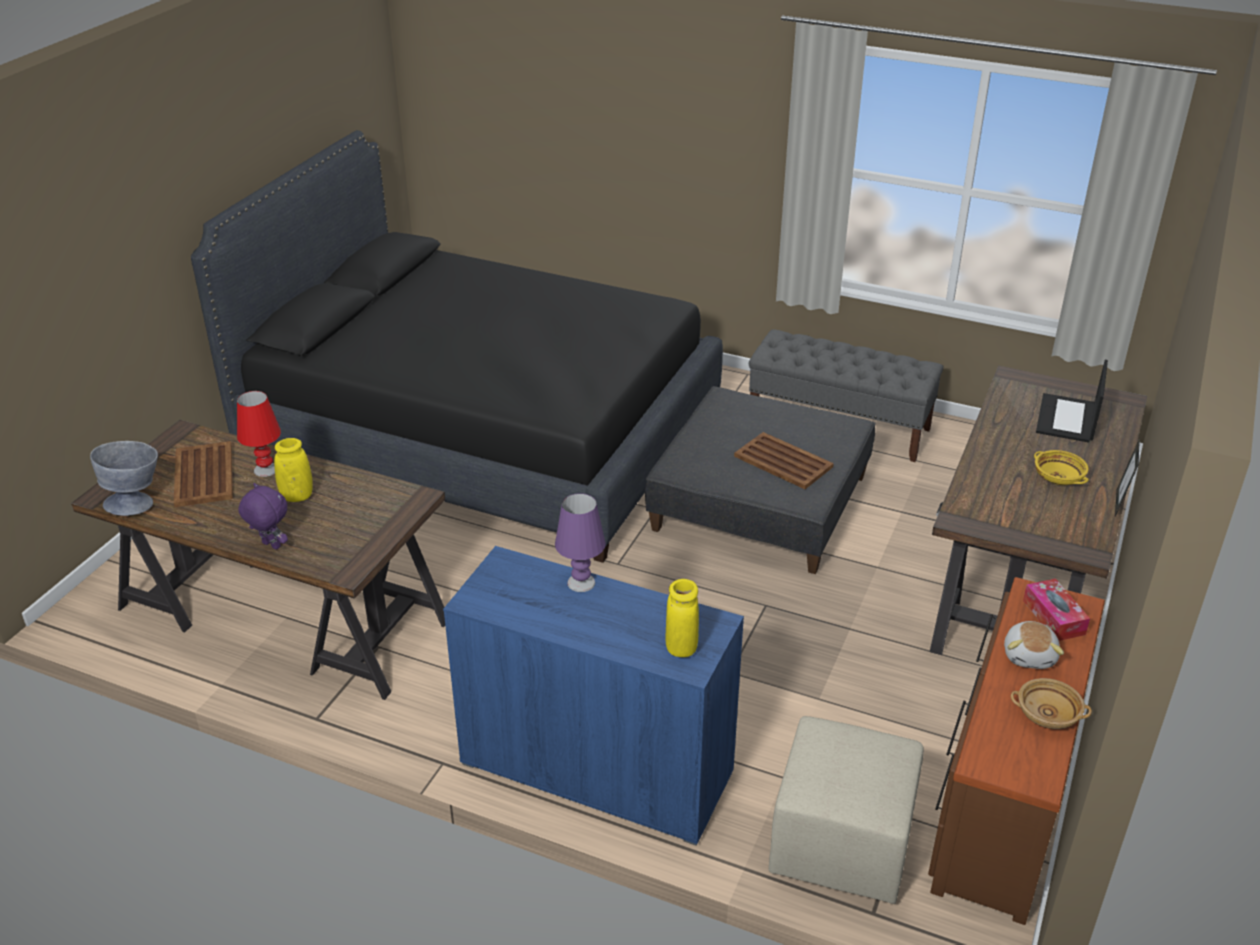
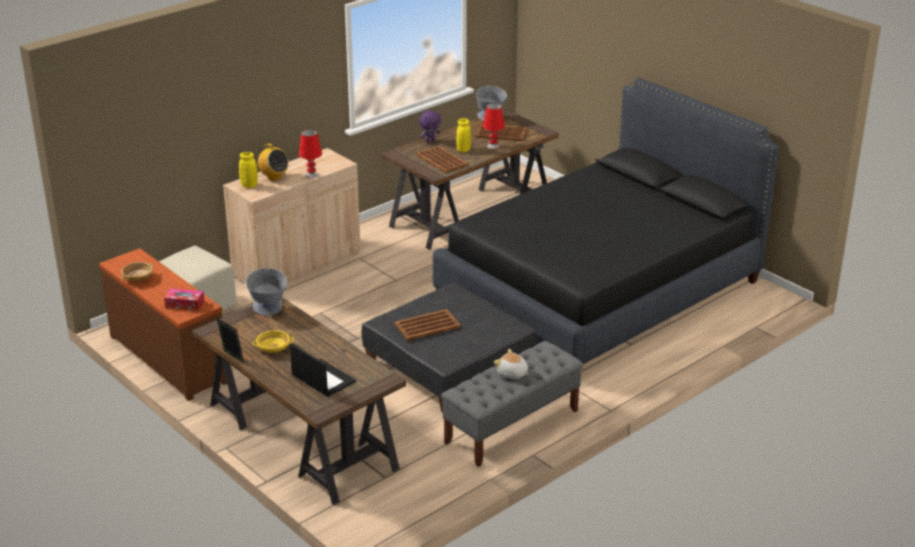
camera: 115 degrees right, 5 degrees down
blue cabinet [443,546,744,846] -> beige cabinet [223,148,361,284]
purple table lamp [555,493,606,592] -> red table lamp [299,130,322,178]
plush toy [1004,621,1064,669] -> plush toy moved to [494,349,529,379]
none -> grey bowl [246,268,287,316]
none -> radio [256,144,289,181]
none -> brown tray [416,146,468,173]

